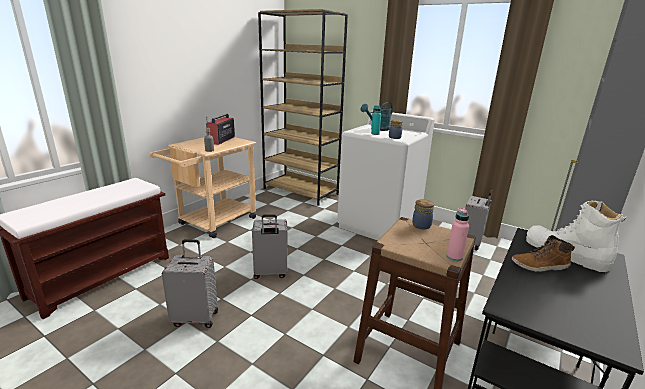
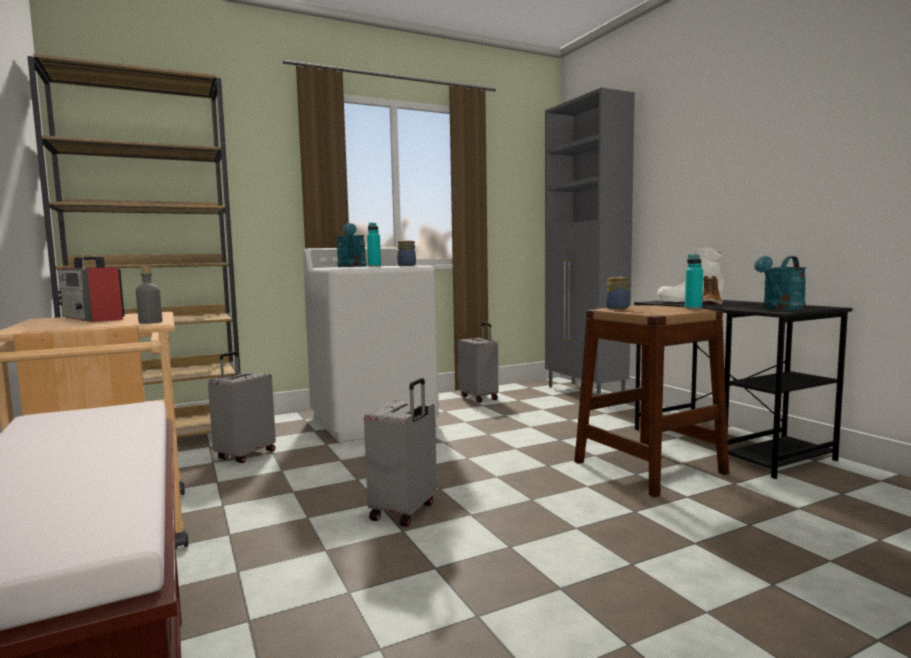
camera: 60 degrees left, 15 degrees down
grey suitcase [162,239,218,328] -> grey suitcase moved to [208,352,276,463]
pink bottle [447,208,469,261] -> turquoise bottle [685,255,703,309]
none -> turquoise watering can [754,256,806,310]

